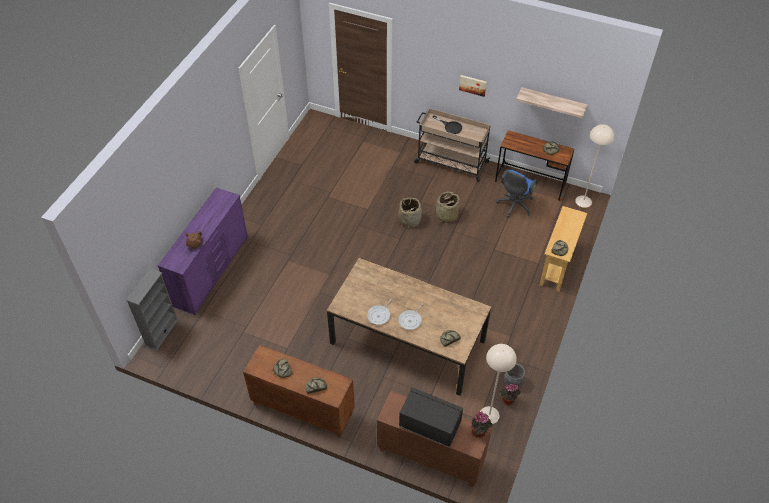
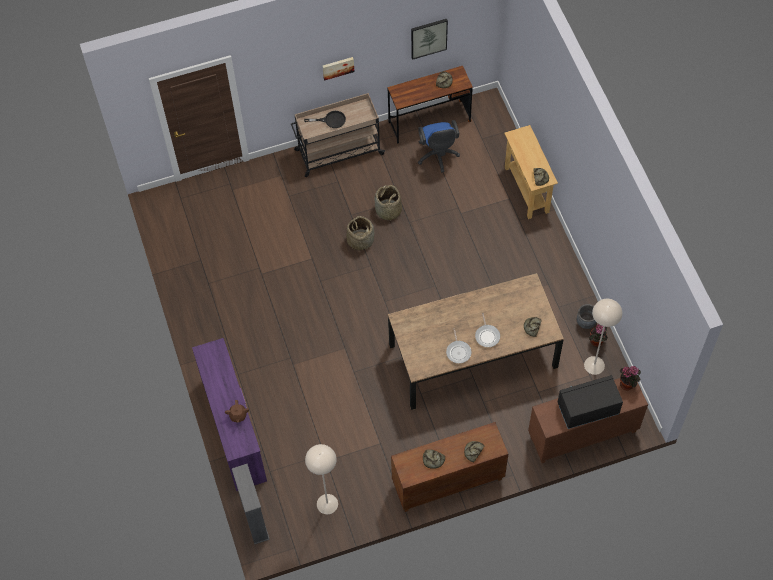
camera: 40 degrees left, 10 degrees up
shelf [516,87,587,118] -> picture [411,19,448,60]
beige floor lamp [575,124,614,208] -> beige floor lamp moved to [305,444,338,514]

